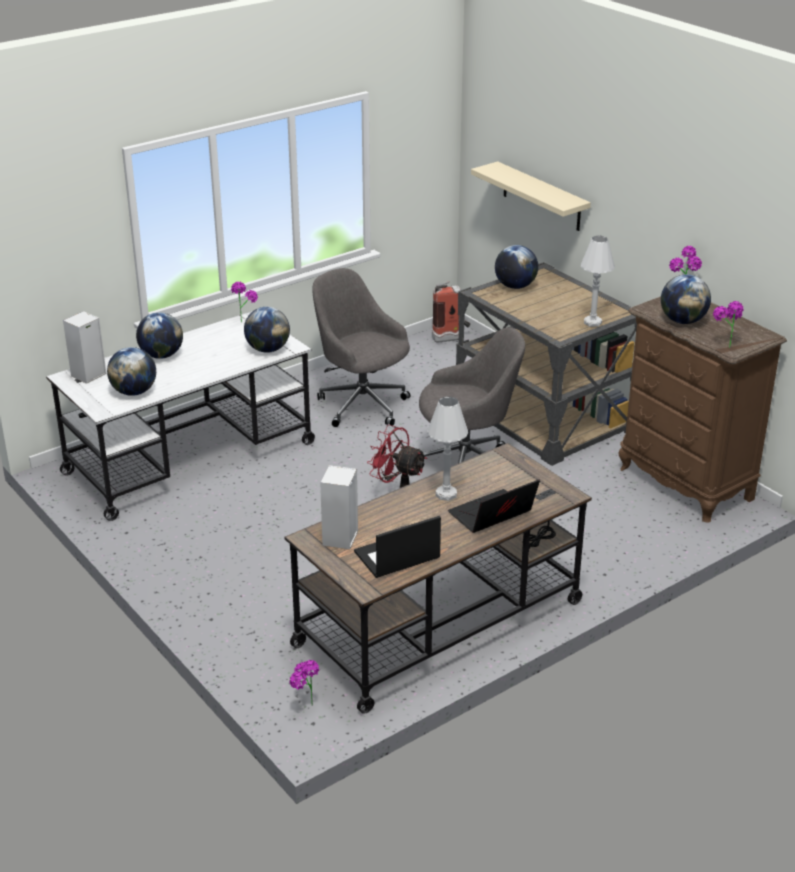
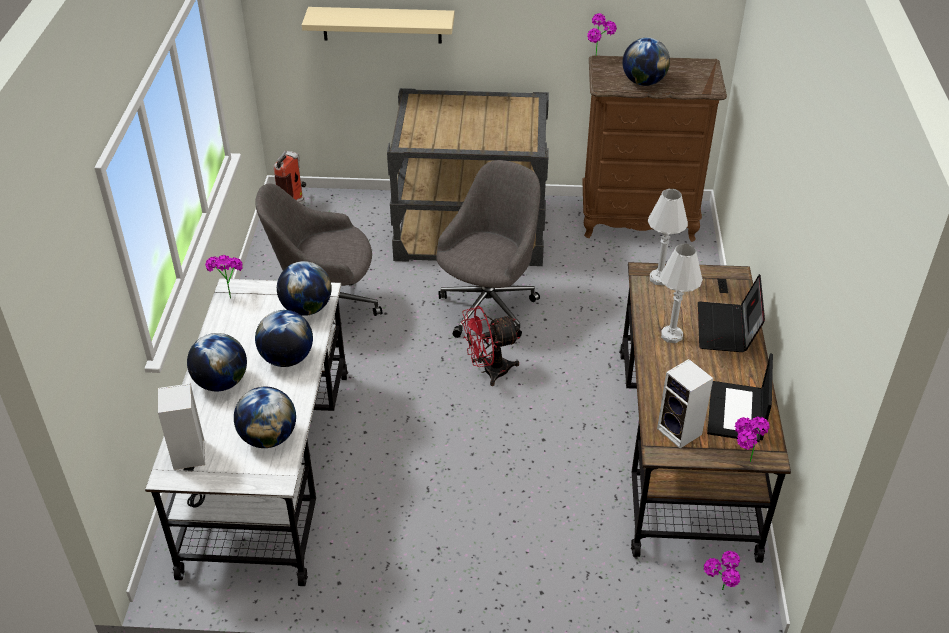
camera: 50 degrees left, 10 degrees up
globe [495,245,538,289] -> globe moved to [255,310,313,367]
white table lamp [581,236,615,327] -> white table lamp moved to [648,189,688,285]
potted plant [713,301,744,348] -> potted plant moved to [735,416,770,462]

